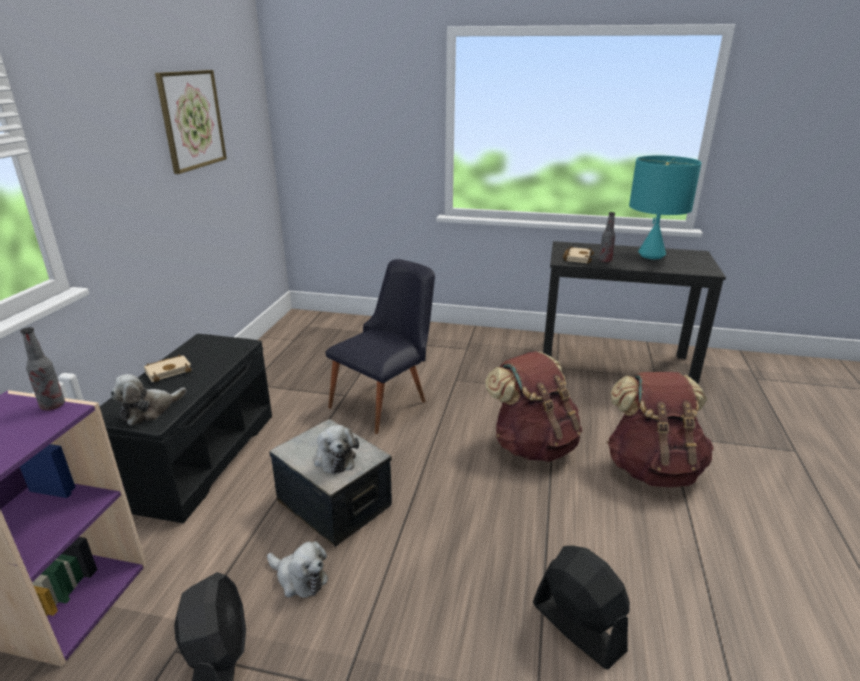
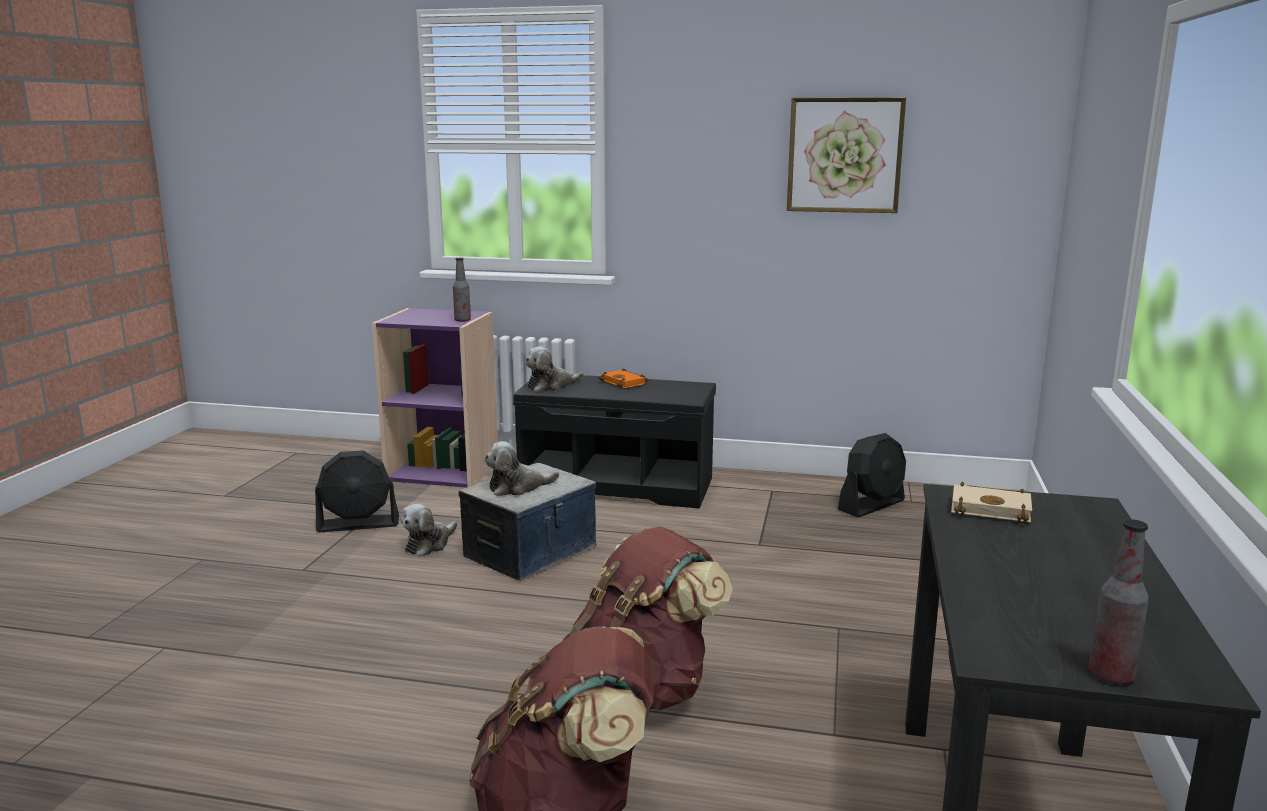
camera: 90 degrees right, 10 degrees down
plush toy [110,374,186,426] -> plush toy turned 75 degrees counterclockwise [525,346,584,392]
beige book [144,355,192,382] -> orange book [599,368,648,389]
black chair [325,259,435,434] -> none
black fan [533,545,630,669] -> black fan moved to [838,433,906,518]
bottle [599,212,616,263] -> bottle moved to [1089,519,1149,684]
turquoise table lamp [629,156,702,259] -> none

